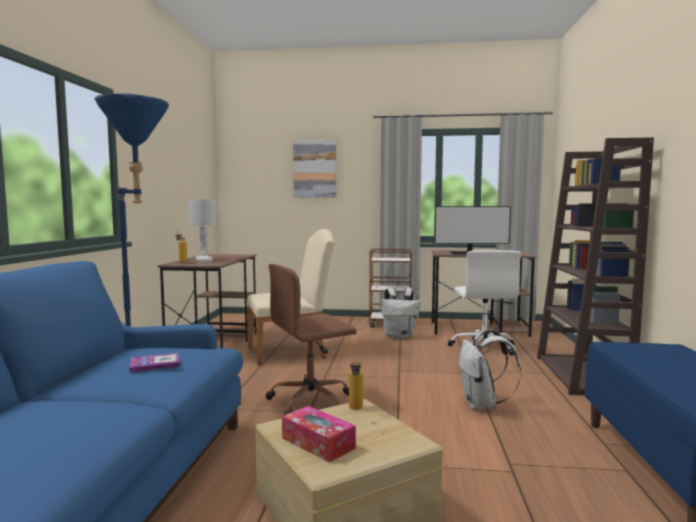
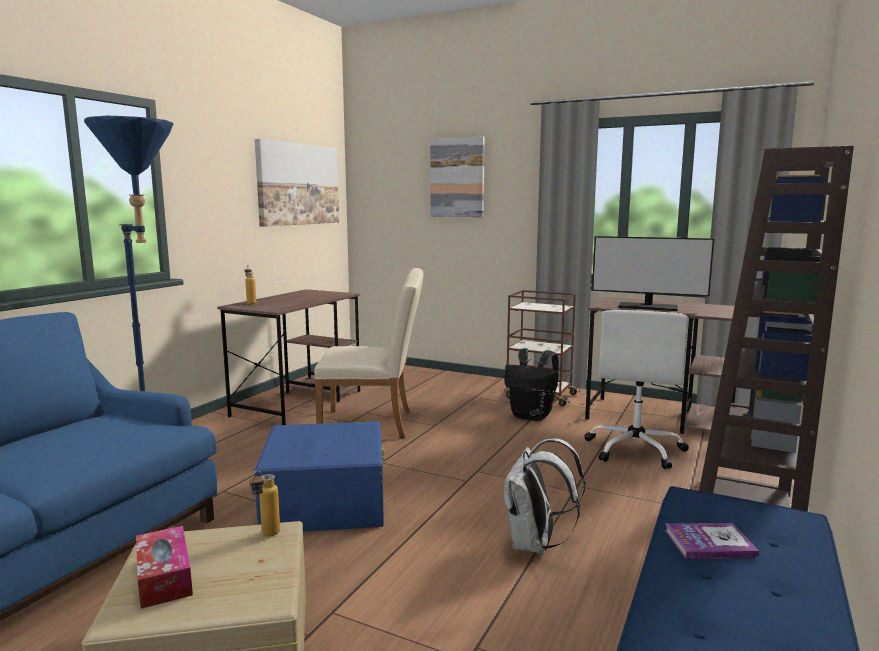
camera: 20 degrees right, 5 degrees up
book [130,353,180,372] -> book moved to [665,523,759,559]
white table lamp [189,199,217,262] -> none
brown office chair [266,264,357,415] -> blue storage box [254,421,384,531]
white backpack [381,287,420,338] -> black backpack [504,348,559,421]
none -> picture [255,139,339,227]

